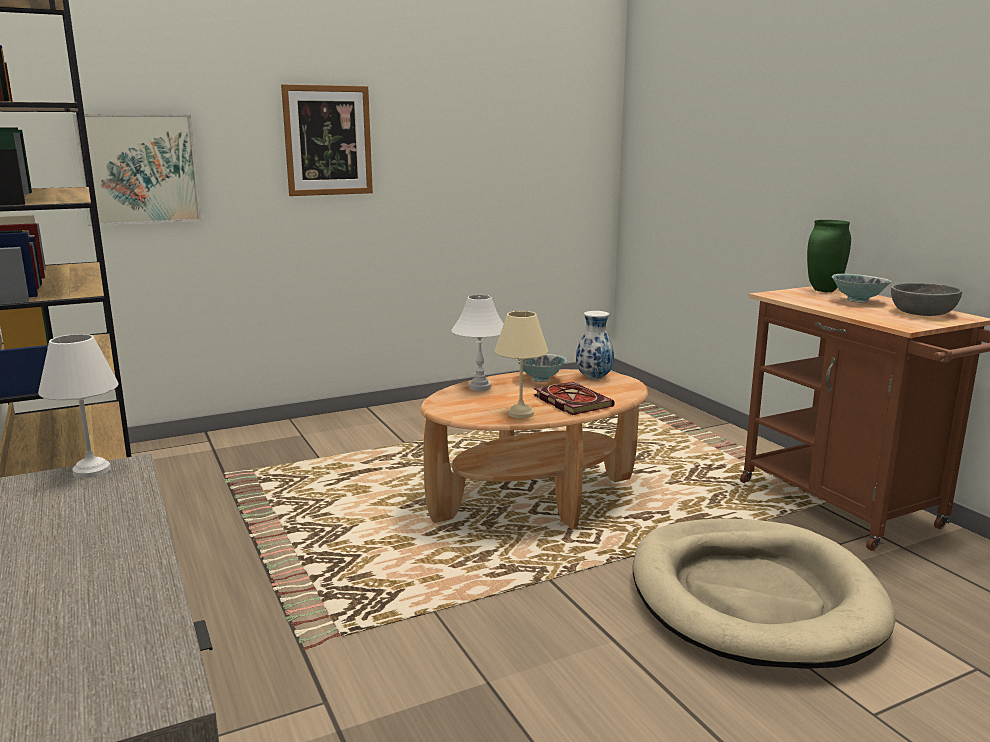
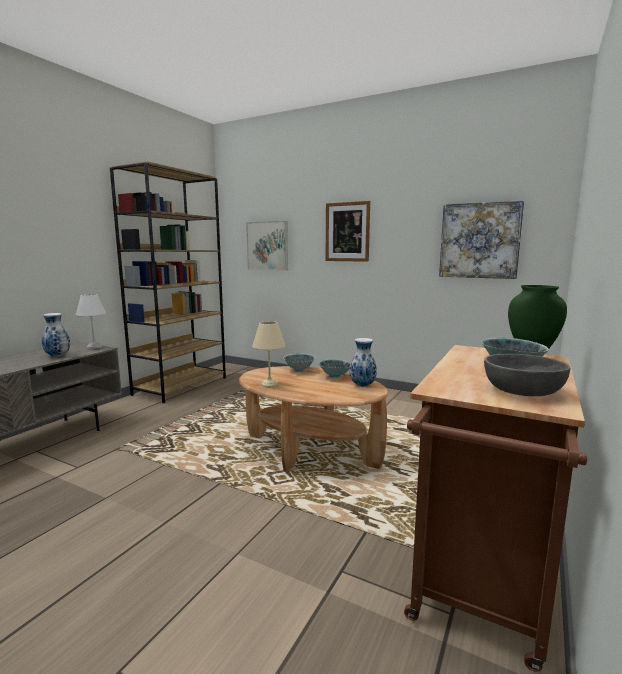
camera: 55 degrees right, 5 degrees down
white table lamp [451,295,504,391] -> bowl [284,354,315,372]
book [534,382,615,415] -> none
beige dog bed [633,518,896,669] -> none
none -> vase [42,313,70,357]
none -> picture [439,200,524,279]

